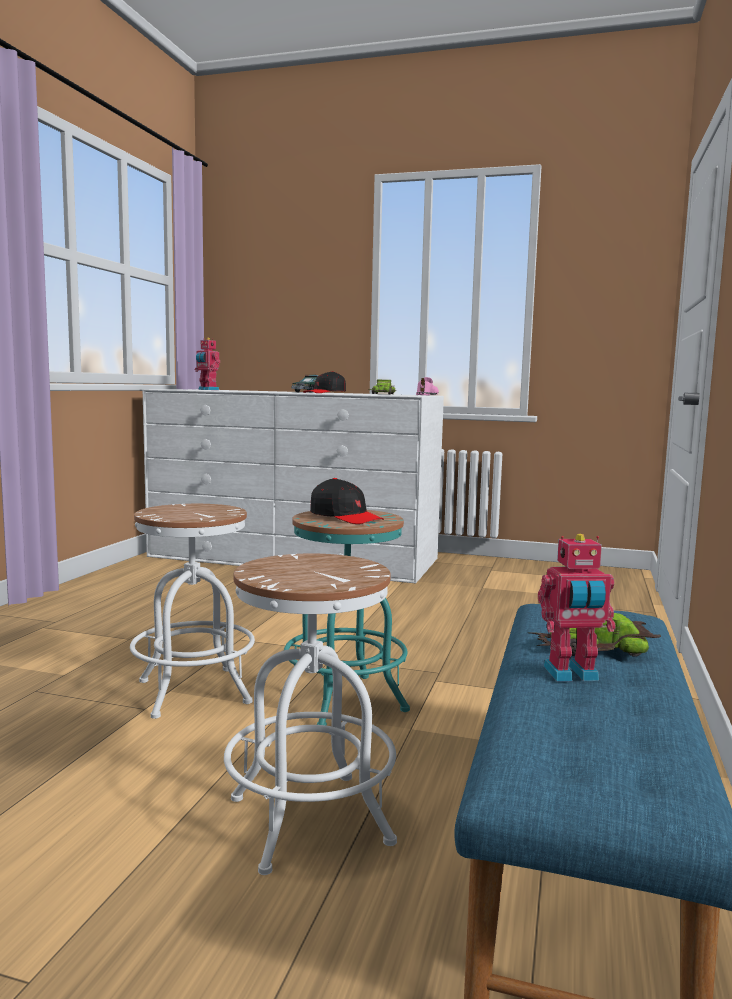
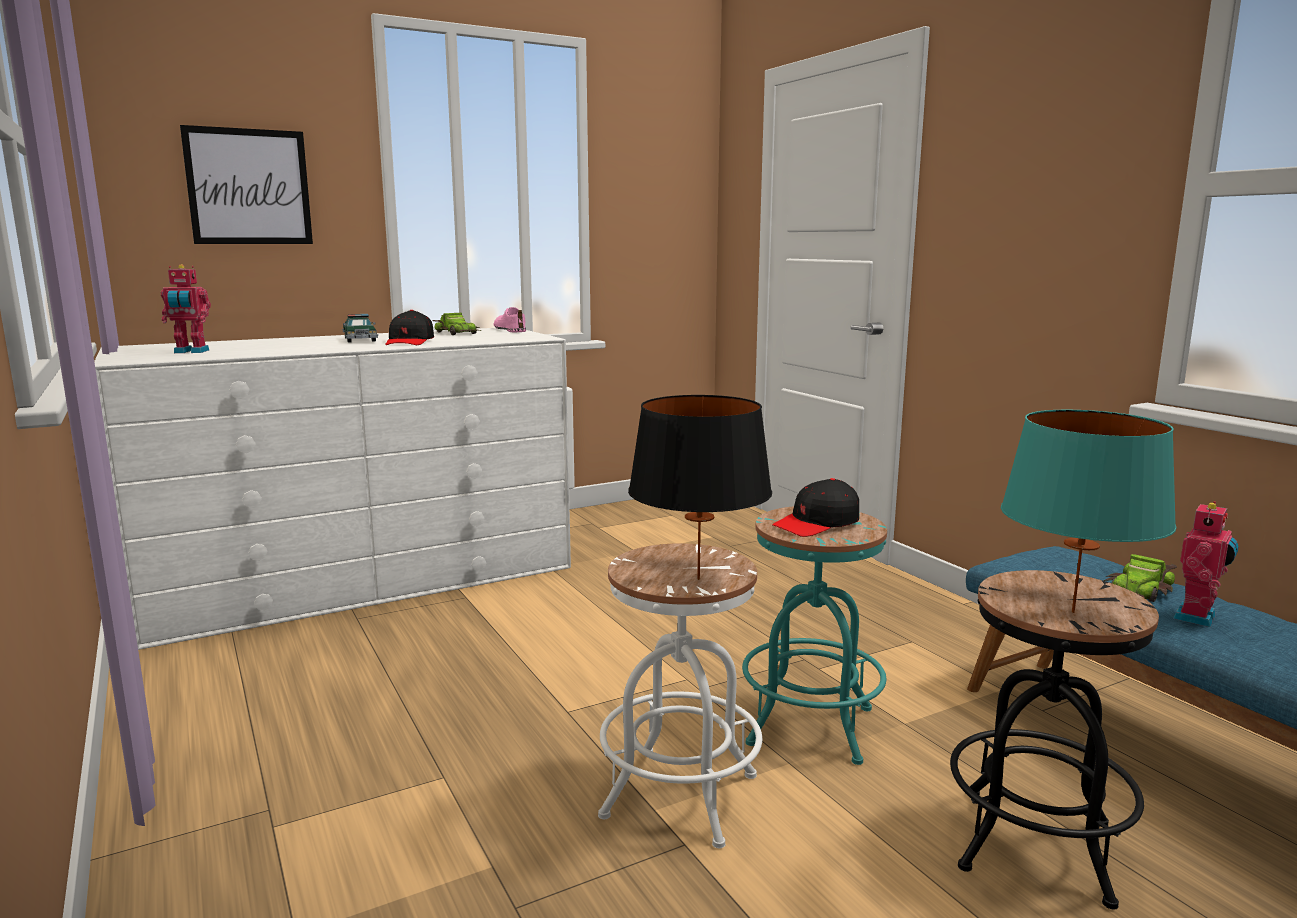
camera: 45 degrees left, 5 degrees up
white stool [224,554,397,875] -> black stool [950,570,1159,910]
black cap [310,478,384,524] -> black cap turned 150 degrees clockwise [772,478,859,537]
none -> picture [180,125,313,244]
none -> black table lamp [628,395,772,580]
none -> turquoise table lamp [1001,410,1177,613]

